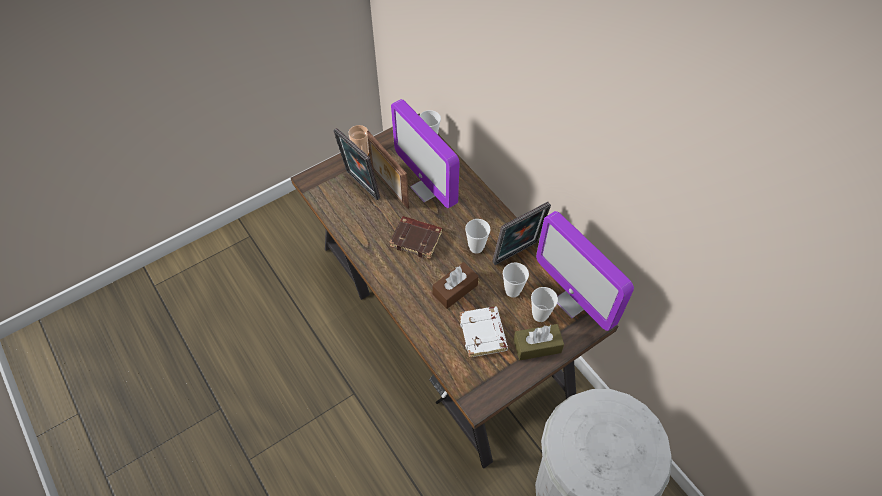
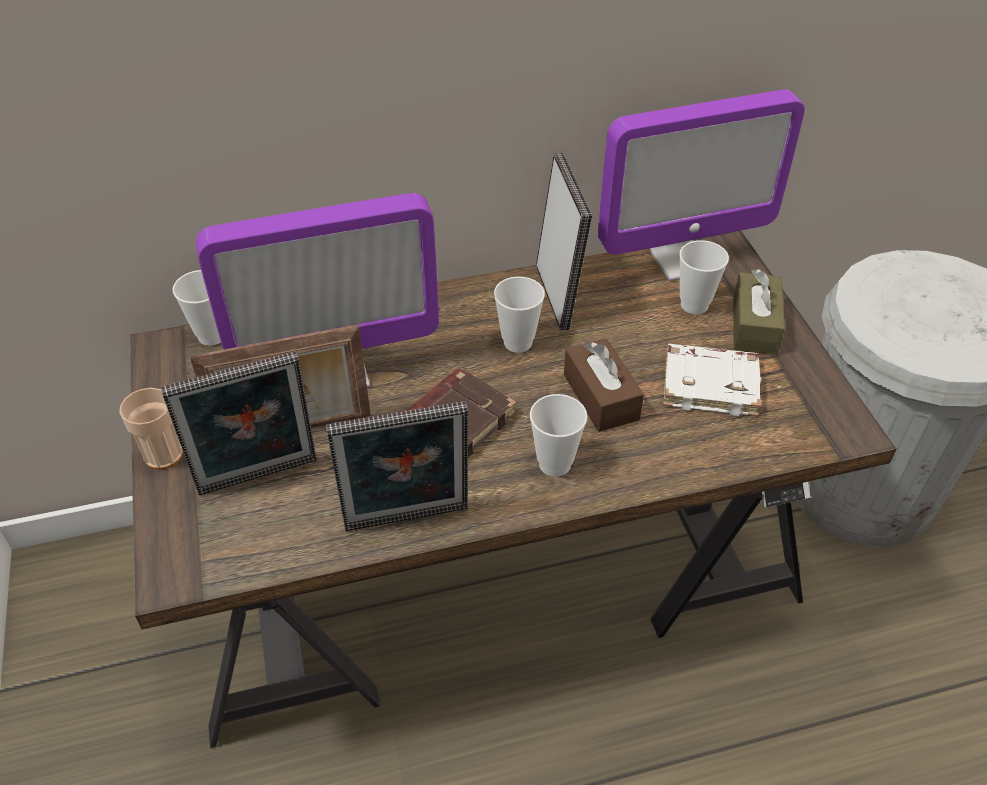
camera: 70 degrees left, 10 degrees down
cup [503,262,529,298] -> cup moved to [530,394,587,477]
none -> picture frame [326,401,468,531]

